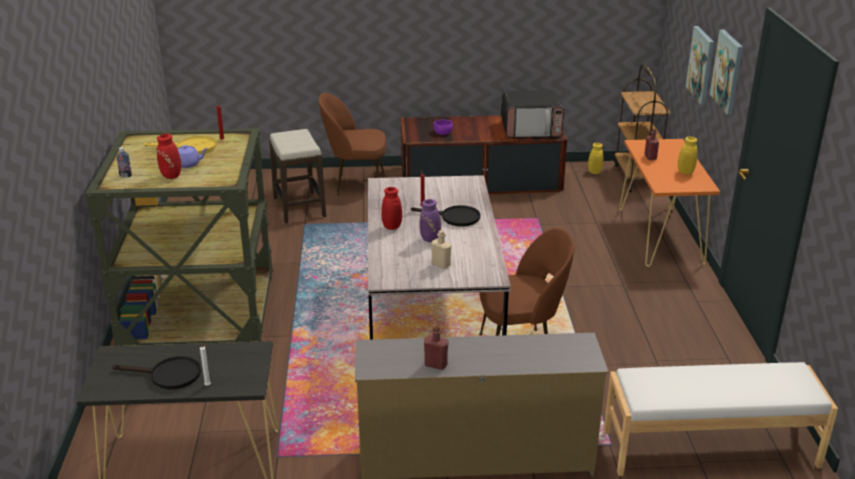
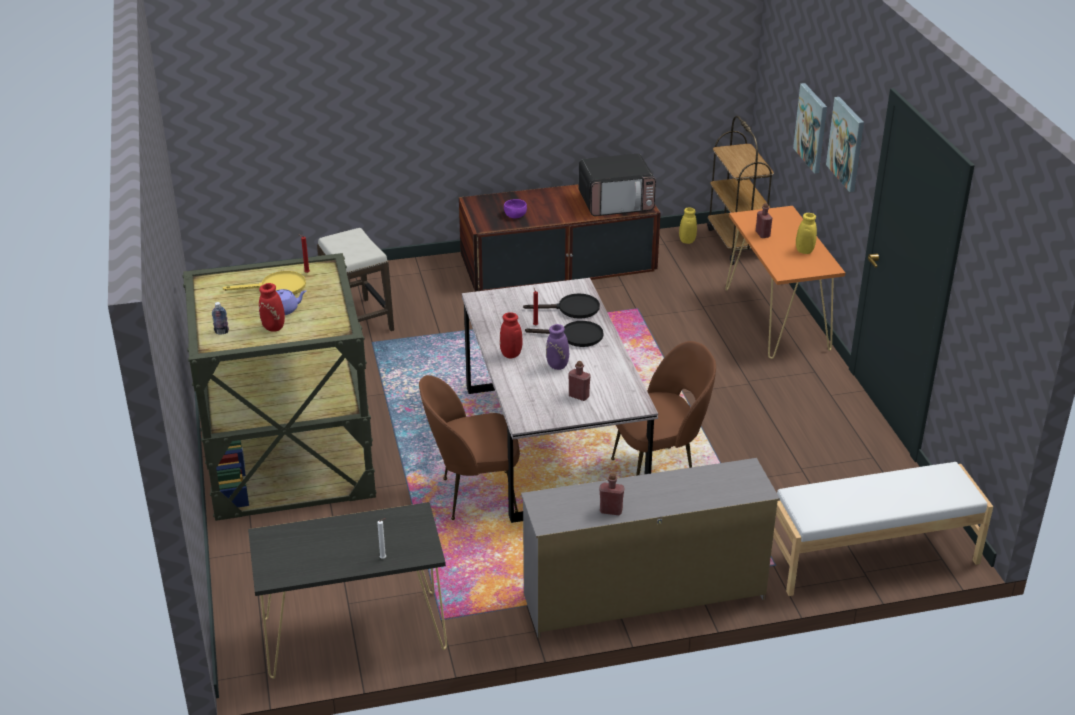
camera: 10 degrees left, 5 degrees up
black frying pan [112,356,201,389] -> black frying pan moved to [523,293,600,319]
brown chair [318,93,386,195] -> brown chair moved to [419,375,520,520]
beige bottle [431,230,451,269] -> red bottle [568,361,591,401]

